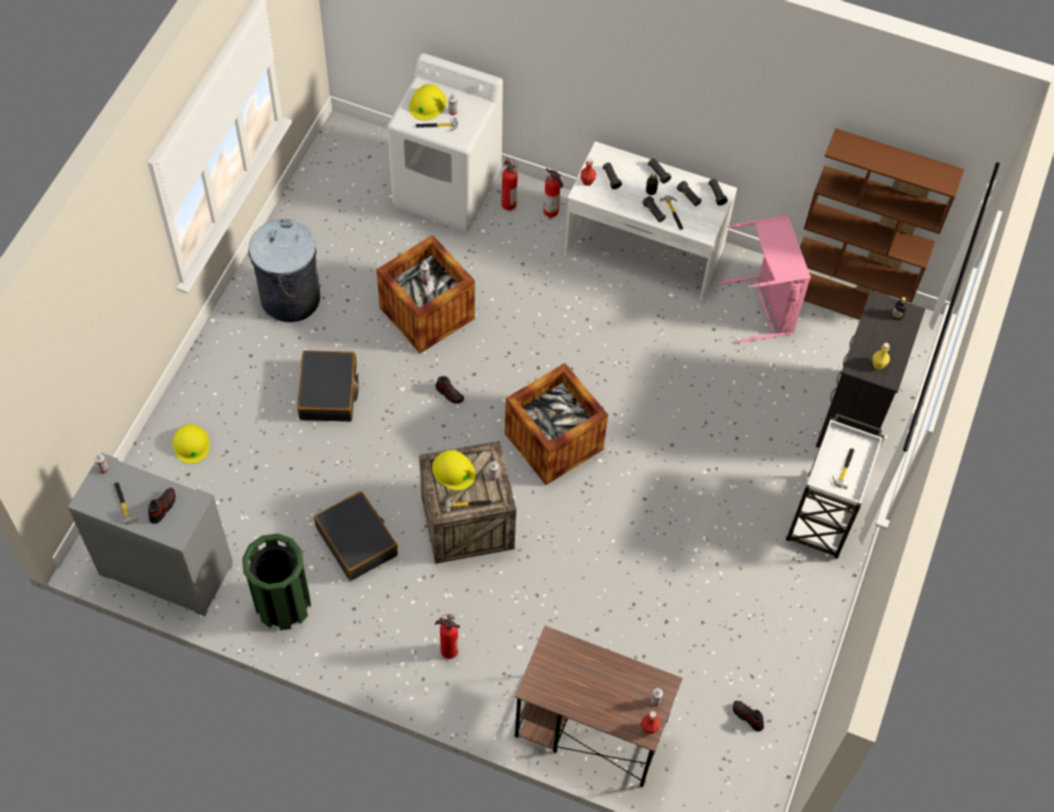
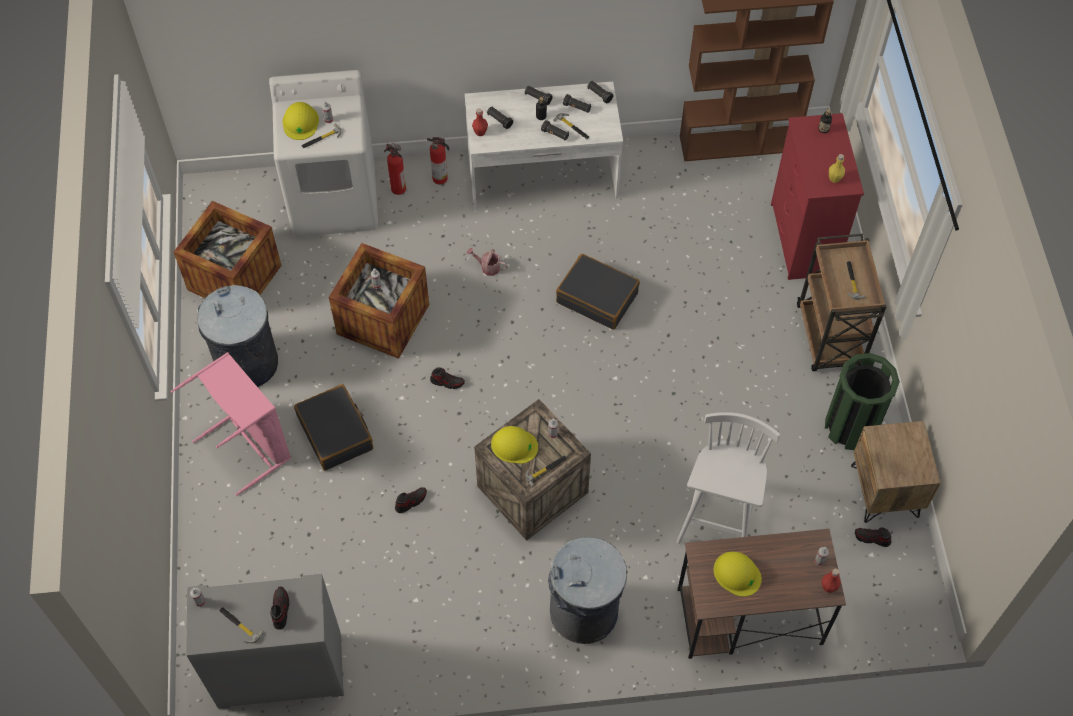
camera: 25 degrees left, 0 degrees up
yellow hard hat [172,424,210,464] -> yellow hard hat moved to [713,552,762,597]
green trash can [242,533,311,630] -> green trash can moved to [825,353,900,450]
black suitcase [314,491,398,581] -> black suitcase moved to [556,254,640,330]
fire extinguisher [435,614,460,659] -> grey trash can [548,537,628,644]
crate [505,363,608,485] -> crate moved to [174,201,282,298]
pink laundry basket [715,215,811,343] -> pink laundry basket moved to [171,352,291,496]
white cart [786,414,884,559] -> brown cart [797,234,886,371]
black dresser [816,290,925,448] -> red dresser [771,113,864,280]
none -> shoe [395,487,427,513]
none -> watering can [467,247,508,276]
none -> white stool [677,412,781,544]
none -> brown nightstand [851,421,941,523]

